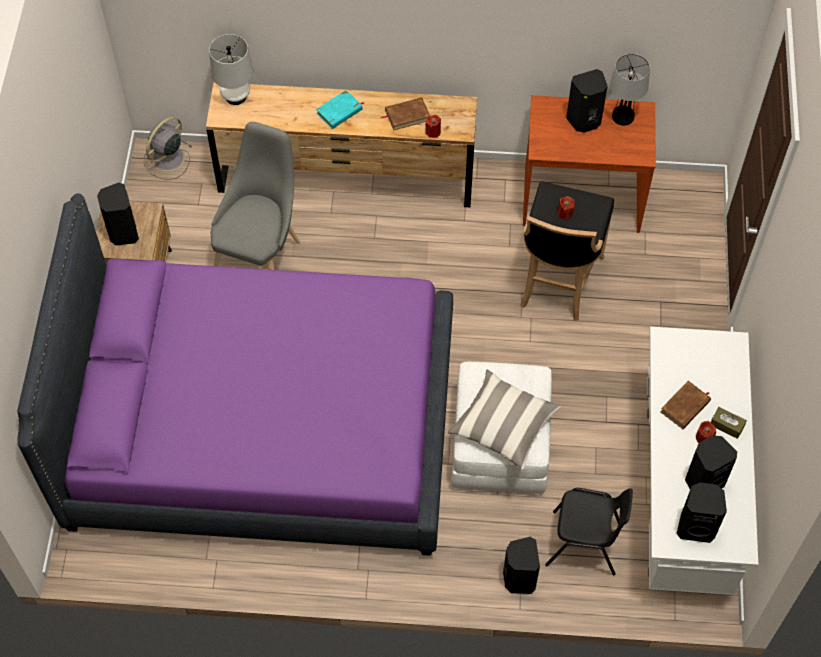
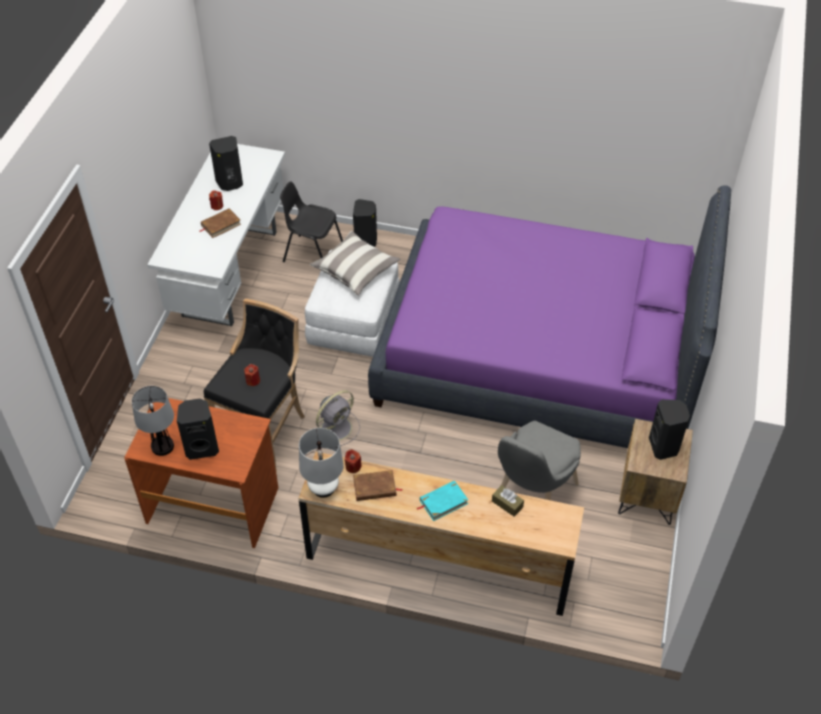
camera: 170 degrees left, 10 degrees down
grey fan [143,117,192,180] -> grey fan moved to [316,390,360,446]
white table lamp [209,34,253,105] -> white table lamp moved to [299,428,344,498]
black speaker [676,482,727,543] -> none
brown tissue box [711,407,747,439] -> brown tissue box moved to [492,485,524,517]

